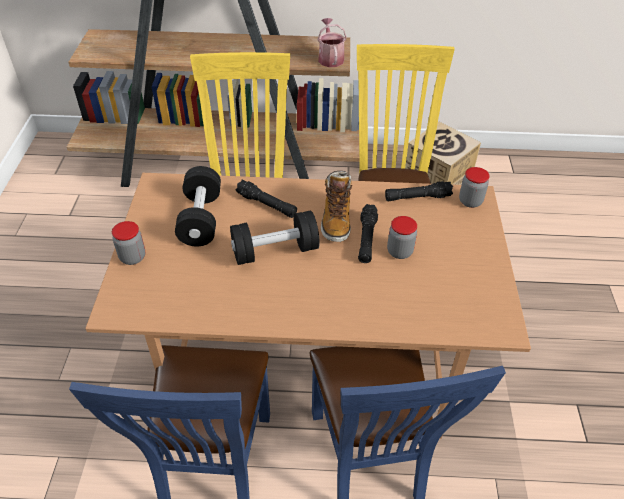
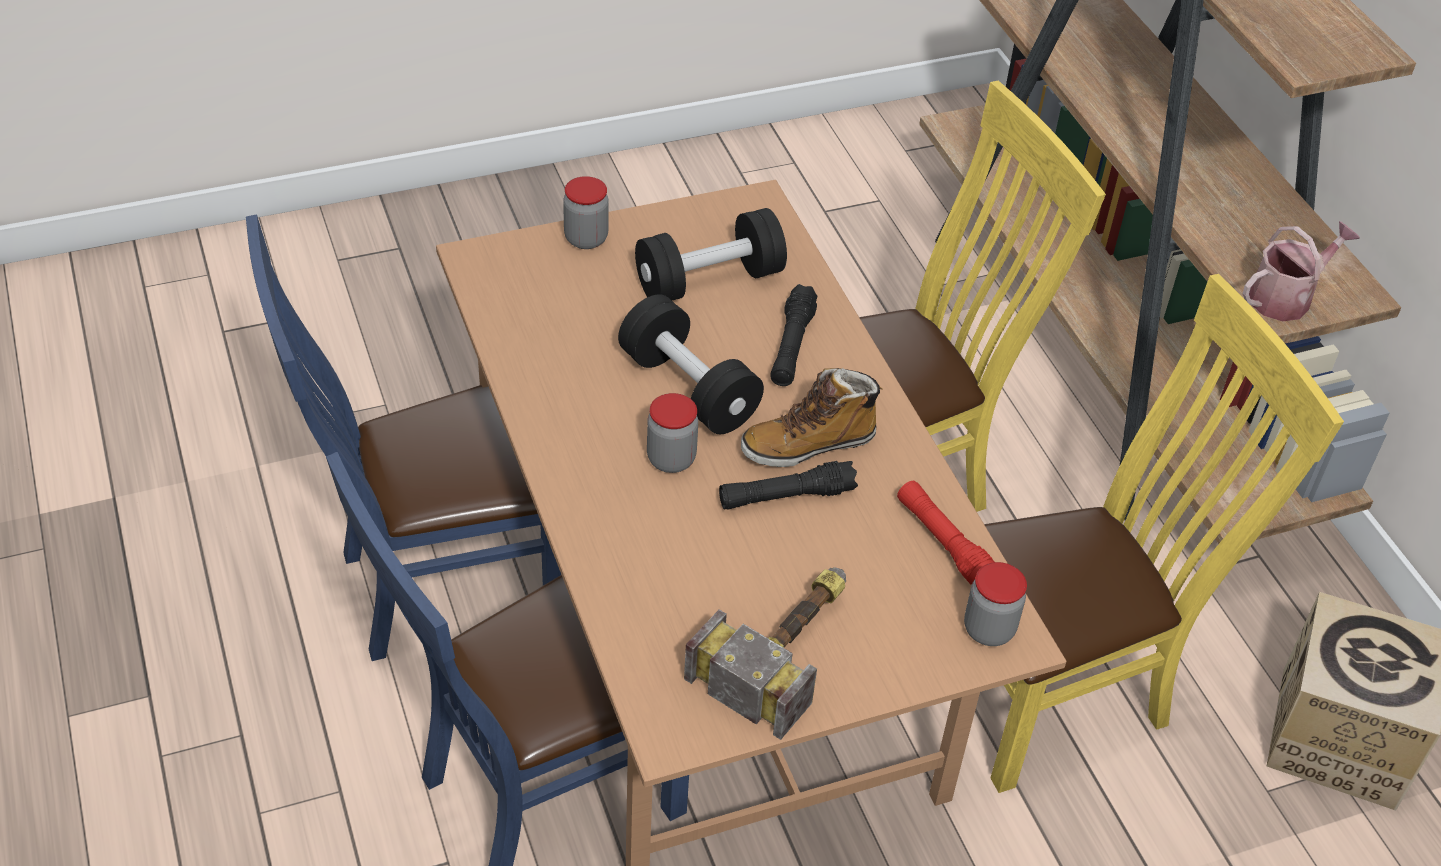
camera: 65 degrees right, 0 degrees up
black flashlight [385,181,453,201] -> red flashlight [897,481,995,584]
jar [387,216,417,259] -> jar moved to [647,393,698,473]
none -> hammer [684,567,846,740]

